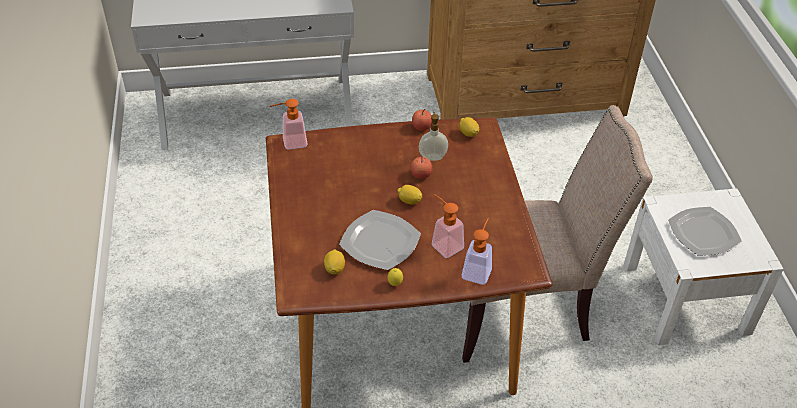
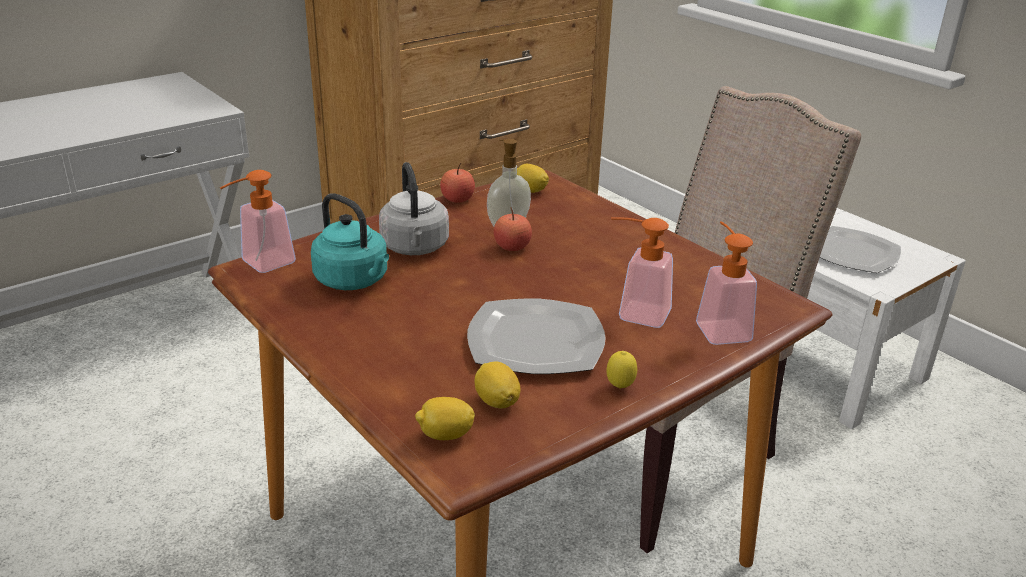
camera: 30 degrees left, 15 degrees down
lemon [397,185,422,204] -> lemon moved to [415,397,475,440]
none -> turquoise kettle [311,193,389,290]
none -> grey kettle [379,162,449,255]

